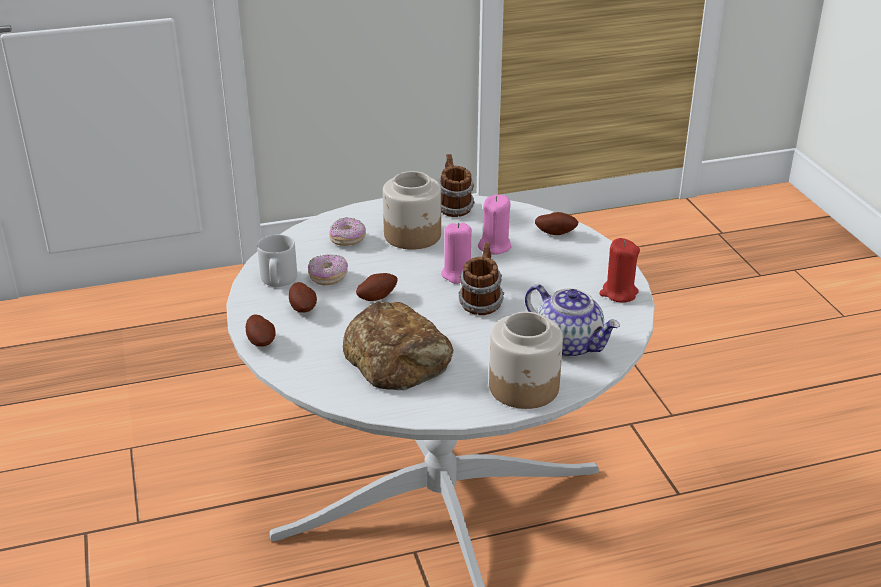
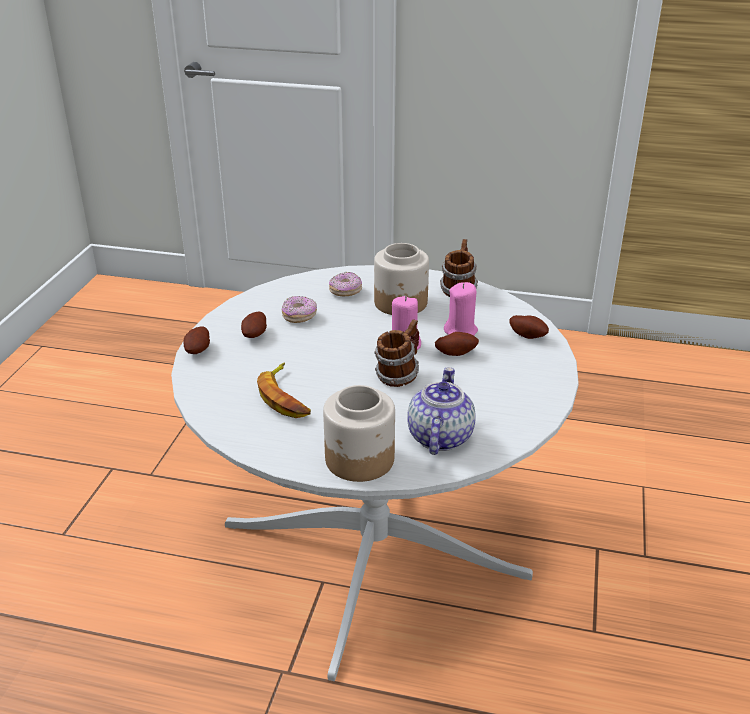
camera: 30 degrees right, 0 degrees up
grey mug [257,234,297,287] -> none
bread [343,301,453,391] -> banana [257,362,311,418]
potato [356,273,398,301] -> potato moved to [435,332,479,356]
teapot [525,284,620,358] -> teapot turned 150 degrees counterclockwise [407,367,476,455]
red candle [600,238,640,302] -> none

